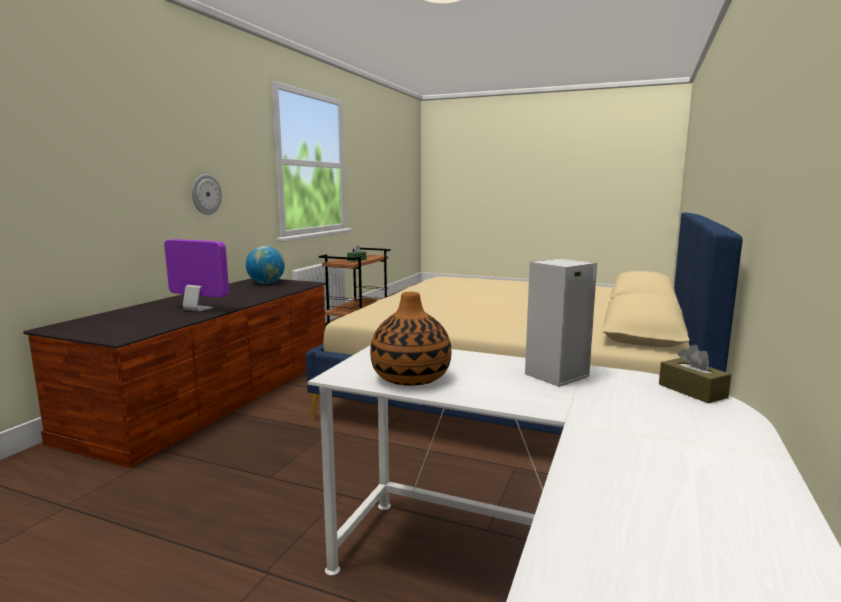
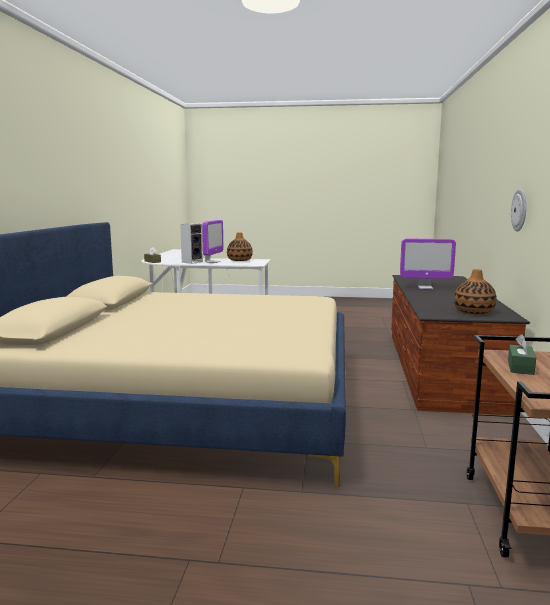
camera: 165 degrees right, 0 degrees up
globe [246,246,285,284] -> vase [454,269,497,314]
none -> monitor [202,220,223,263]

